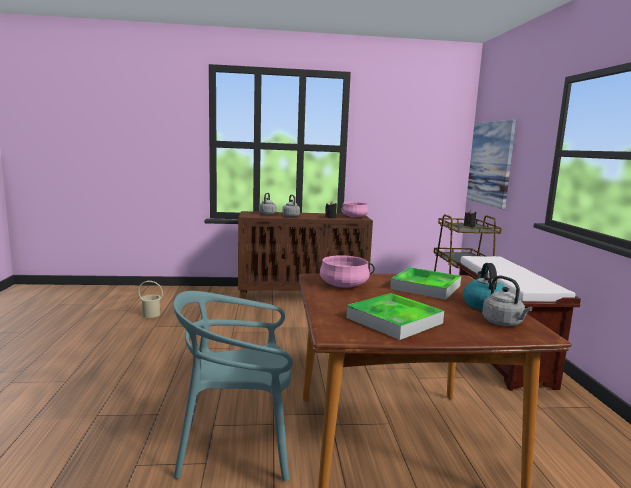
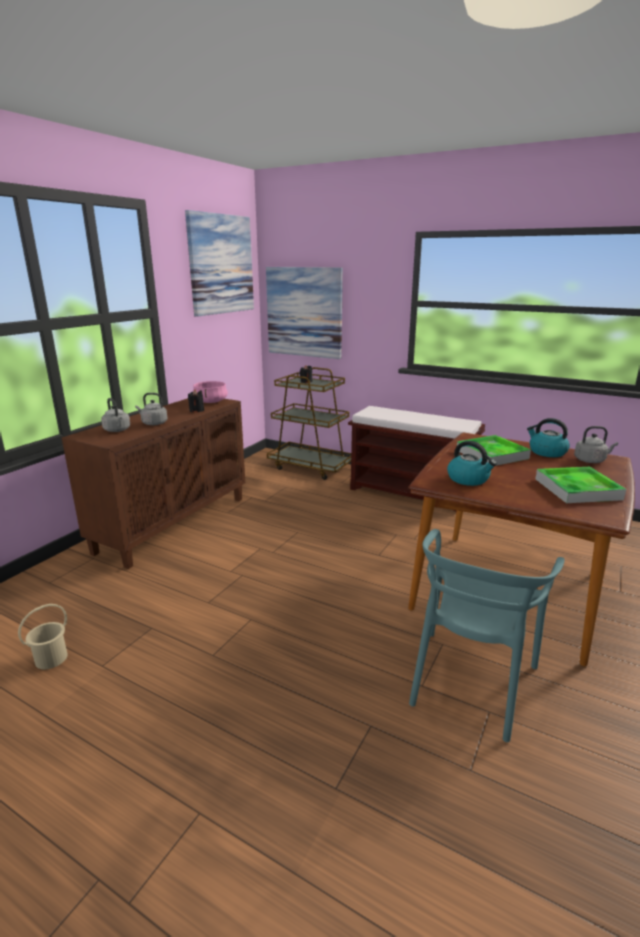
camera: 55 degrees left, 10 degrees up
pink cooking pot [316,255,375,288] -> kettle [447,441,497,486]
none -> picture [185,210,254,317]

